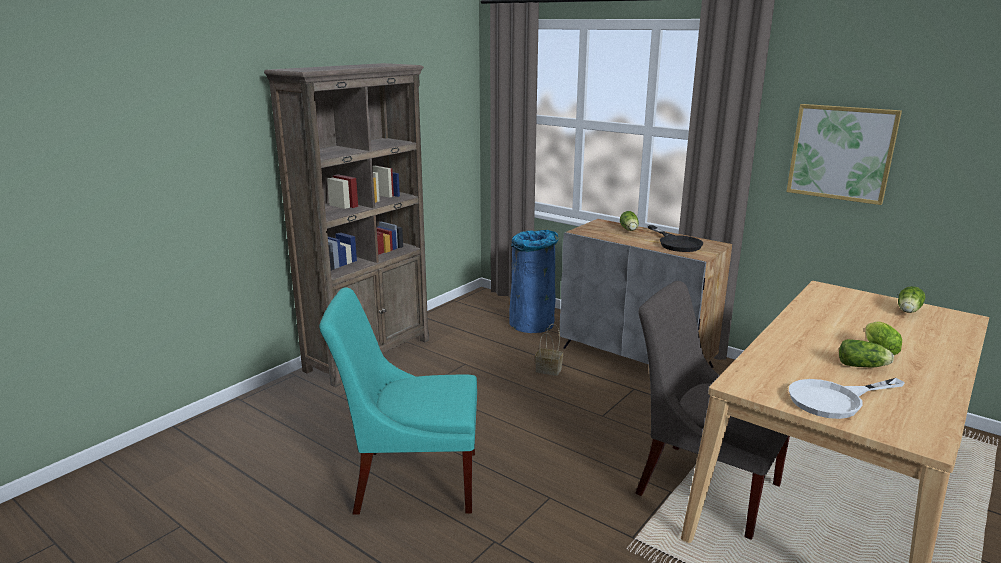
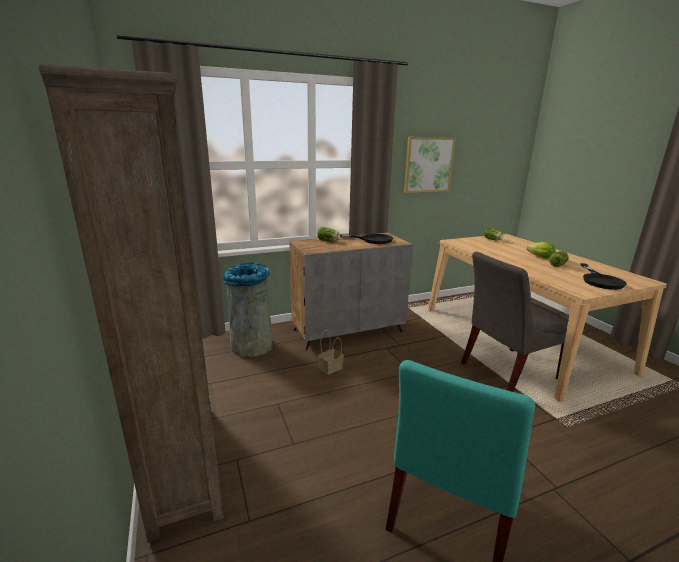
camera: 60 degrees left, 0 degrees up
blue trash can [509,230,558,333] -> grey trash can [224,262,274,357]
white frying pan [789,378,905,419] -> black frying pan [580,263,627,290]

